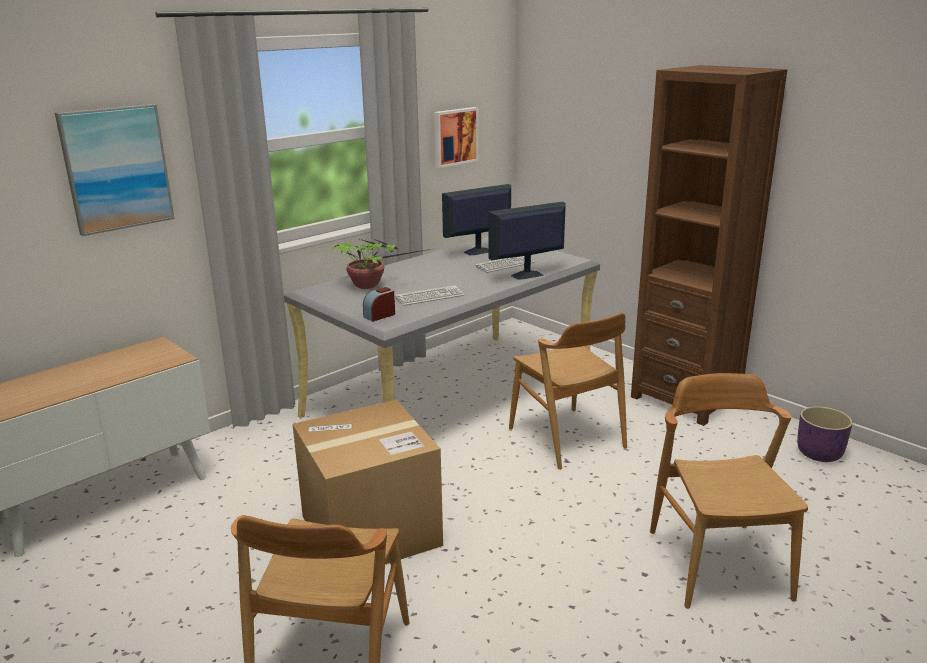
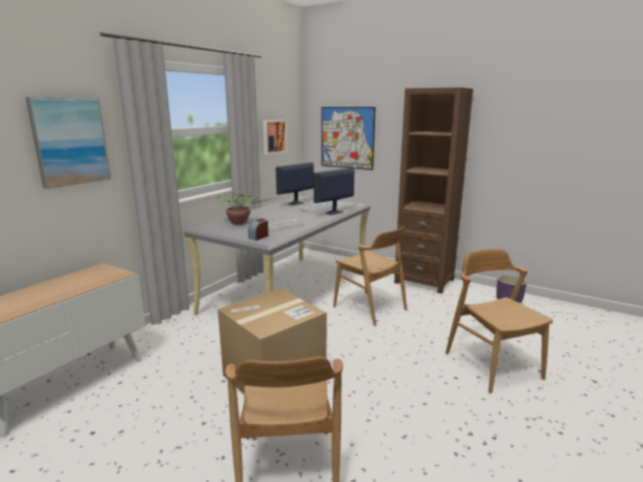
camera: 15 degrees left, 5 degrees down
none -> picture [321,107,376,170]

